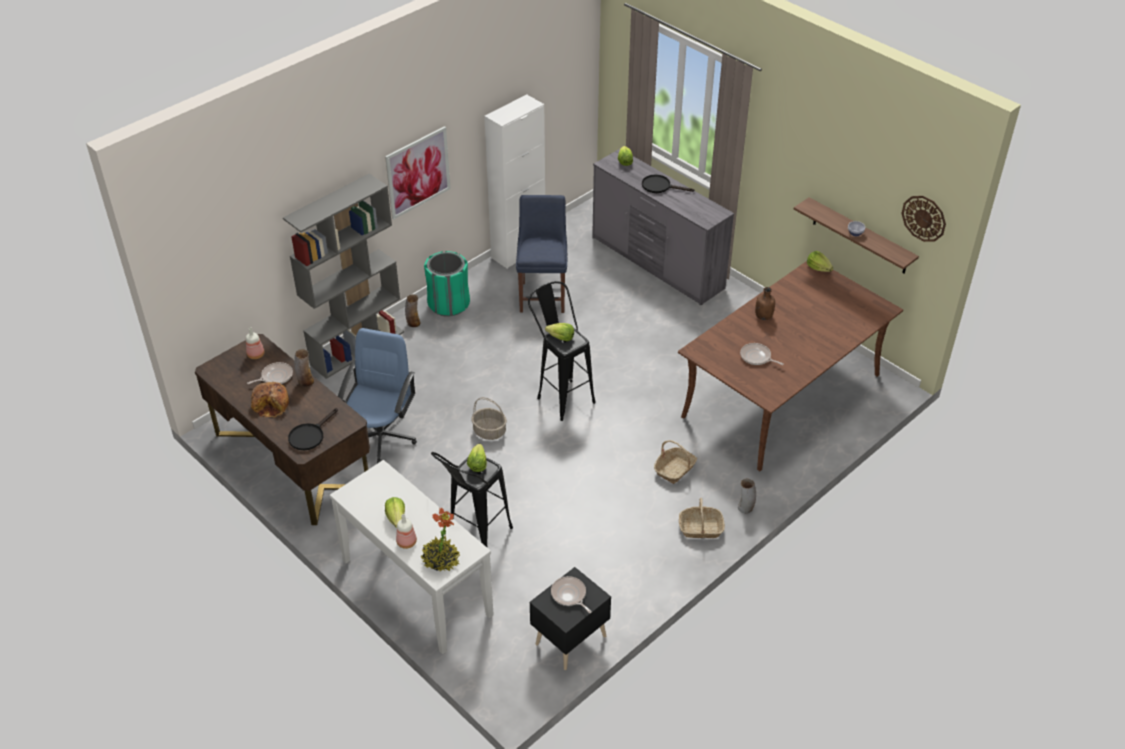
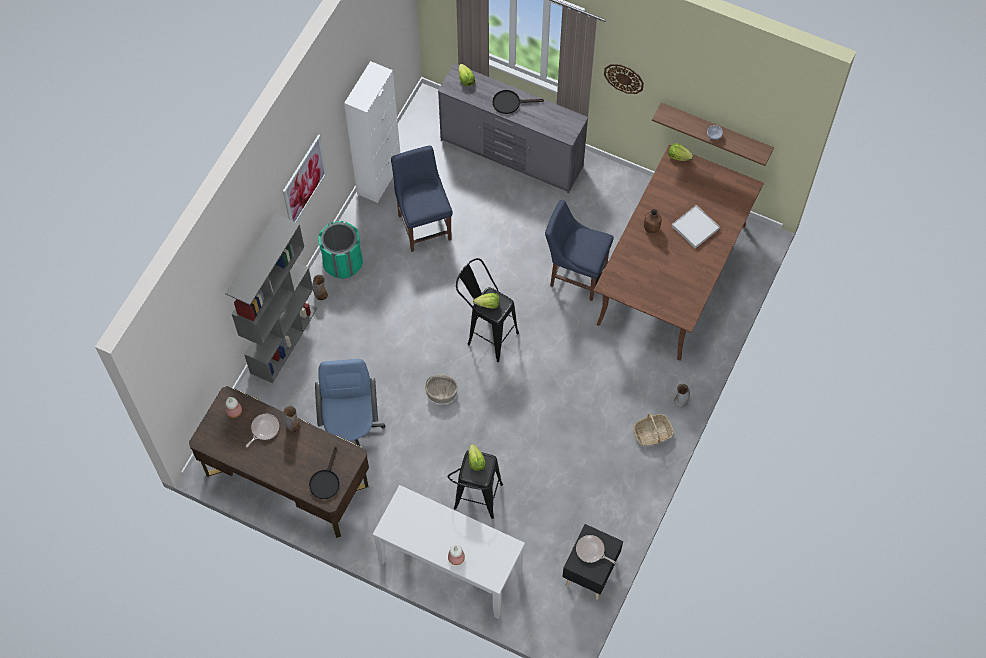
camera: 20 degrees left, 20 degrees up
bread [251,382,289,417] -> none
lettuce [385,497,405,528] -> none
potted plant [420,508,460,571] -> none
basket [654,440,697,484] -> none
frying pan [740,343,784,365] -> none
wall clock [901,196,946,242] -> wall clock moved to [604,64,644,94]
none -> blue chair [545,200,614,301]
none -> white tray [672,205,720,248]

